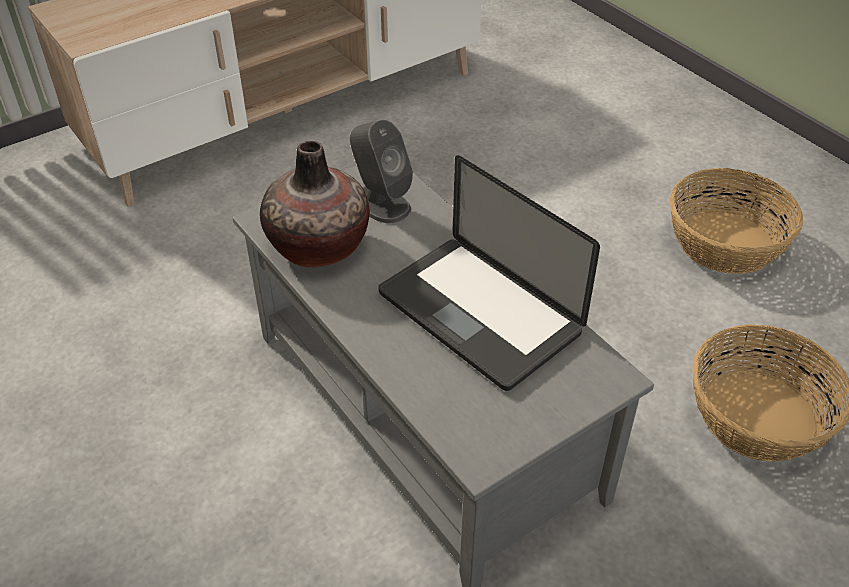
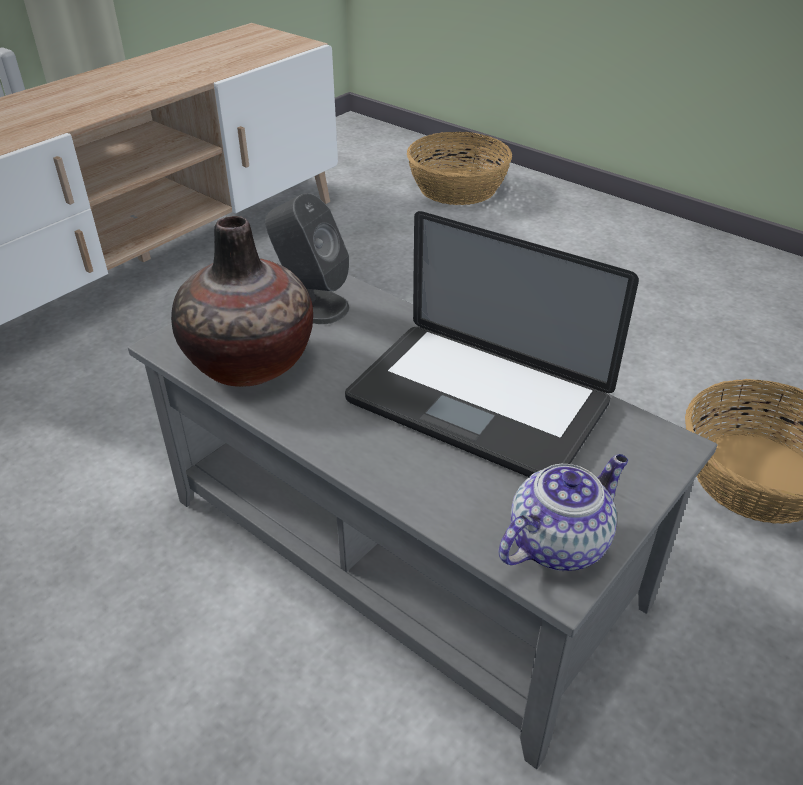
camera: 15 degrees left, 5 degrees down
basket [670,168,803,274] -> basket moved to [407,132,512,205]
none -> teapot [498,454,628,571]

